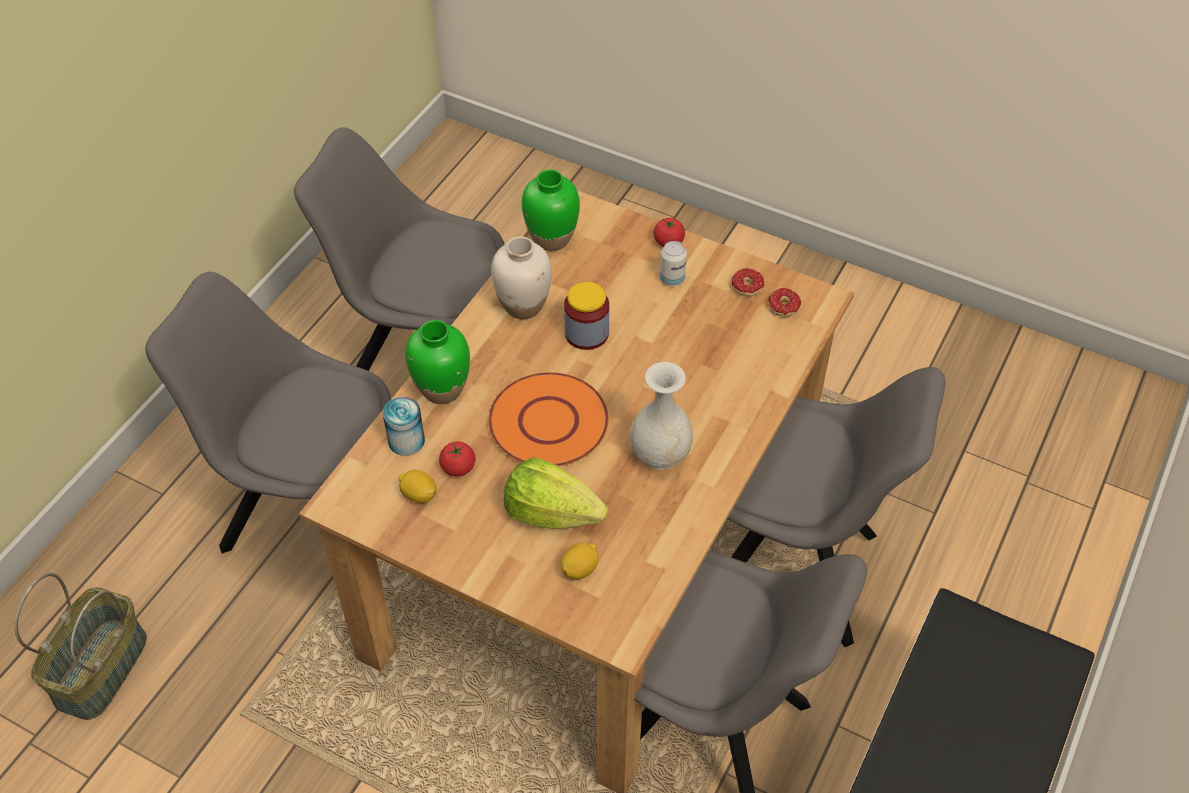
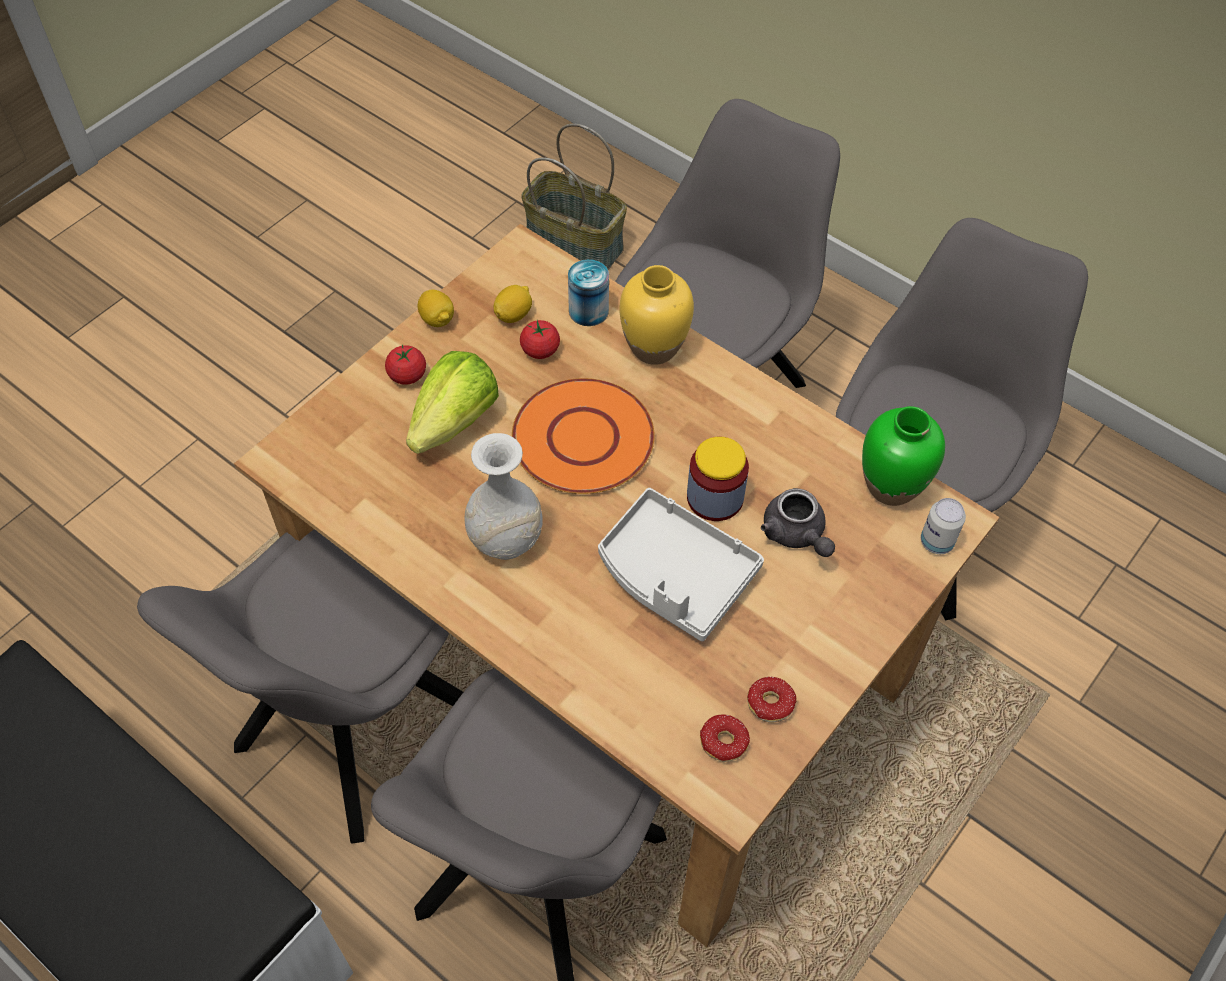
camera: 100 degrees right, 5 degrees up
green vase [405,320,470,404] -> yellow vase [619,265,694,365]
white vase [491,236,552,319] -> none
lemon [561,542,599,580] -> lemon moved to [418,289,454,327]
tomato [653,218,685,247] -> tomato moved to [385,344,426,385]
can [660,241,687,286] -> can moved to [921,498,966,554]
none -> grey tray [598,488,764,641]
none -> grey teapot [761,488,835,557]

